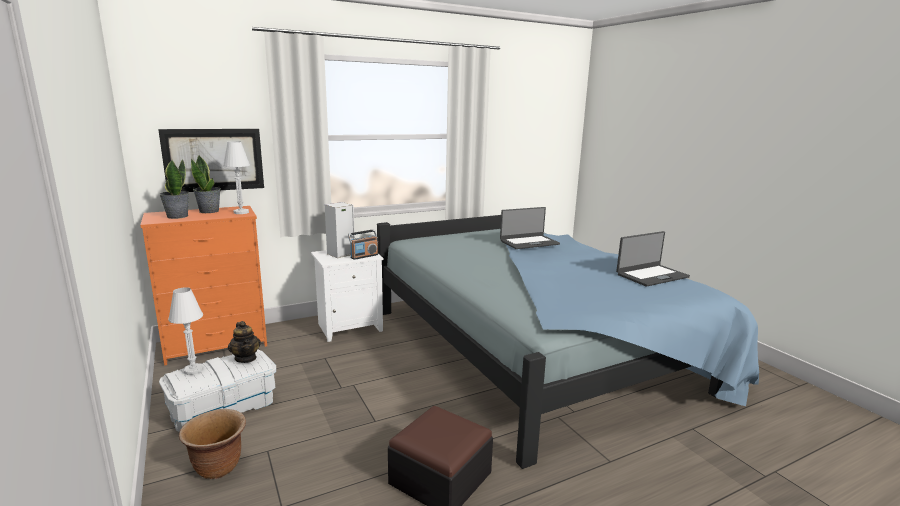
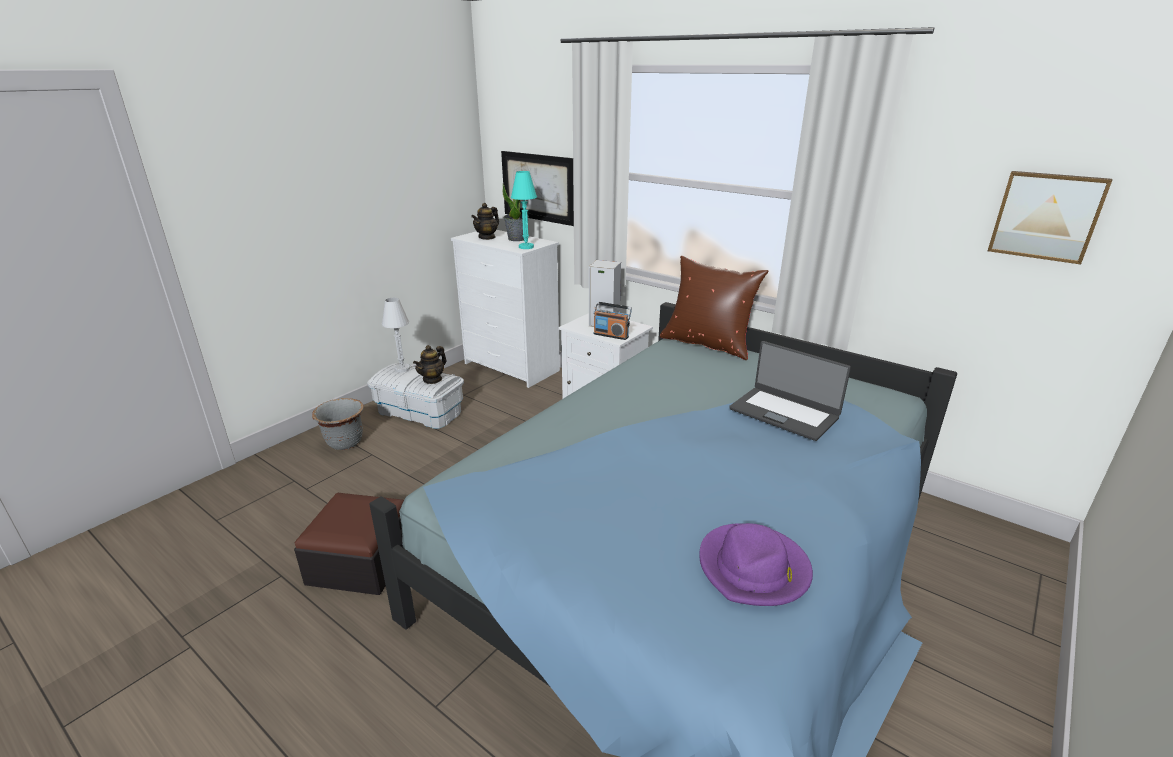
camera: 65 degrees right, 10 degrees up
orange dresser [140,206,267,366] -> white dresser [451,230,560,388]
potted plant [159,159,189,219] -> teapot [471,203,499,240]
brown planter [179,409,246,479] -> grey planter [312,398,364,450]
white table lamp [223,141,250,214] -> turquoise table lamp [511,171,537,249]
laptop [616,231,690,287] -> purple hat [699,523,813,606]
none -> brown pillow [660,256,768,360]
none -> picture [988,171,1112,264]

